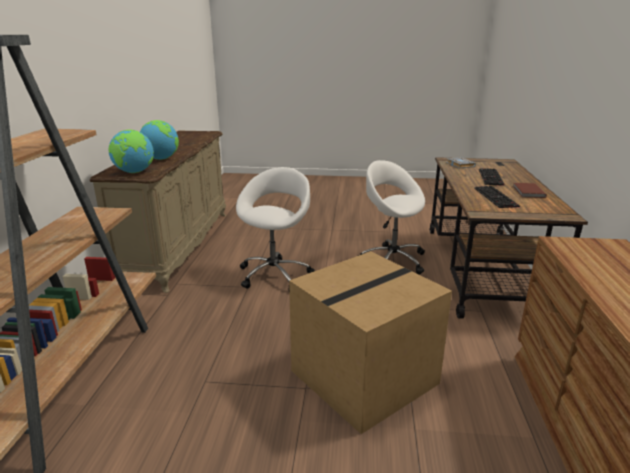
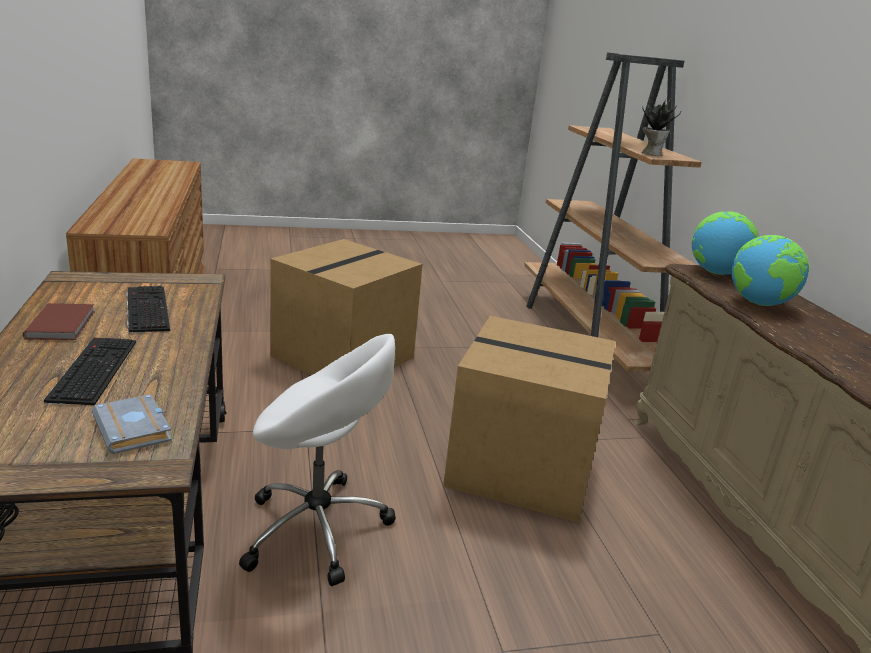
camera: 160 degrees right, 0 degrees up
white office chair [236,167,315,290] -> cardboard box [443,316,615,523]
none -> potted plant [642,98,681,156]

